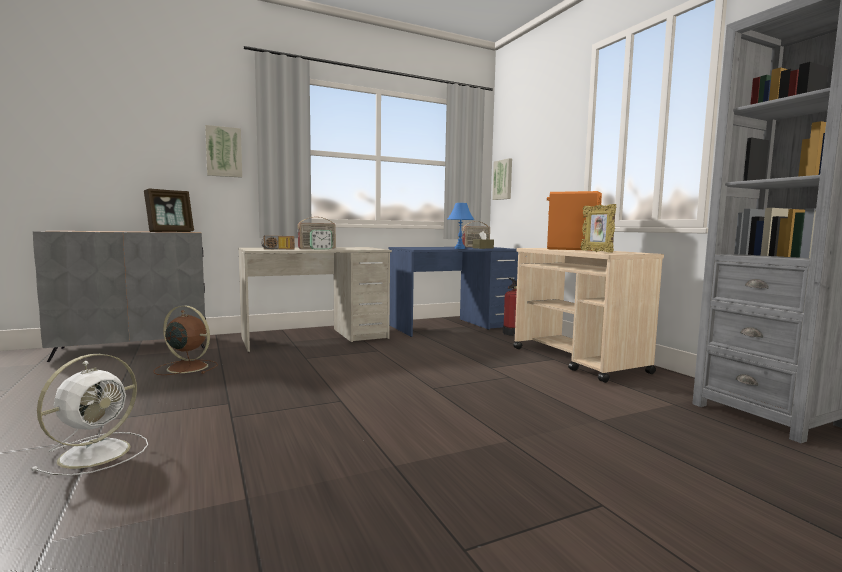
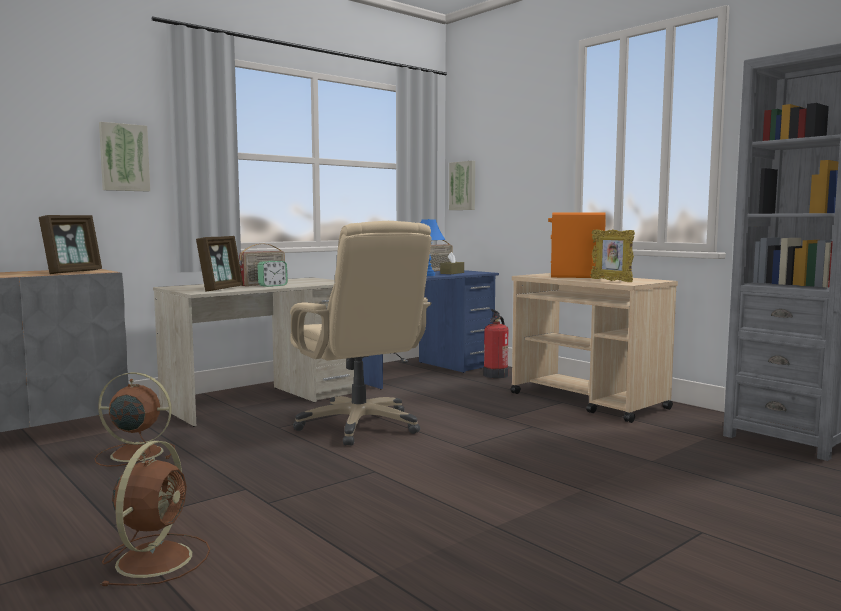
camera: 15 degrees left, 0 degrees up
white fan [31,354,148,476] -> brown fan [101,441,210,586]
radio [261,236,295,249] -> picture frame [196,236,243,292]
none -> beige office chair [290,221,432,446]

